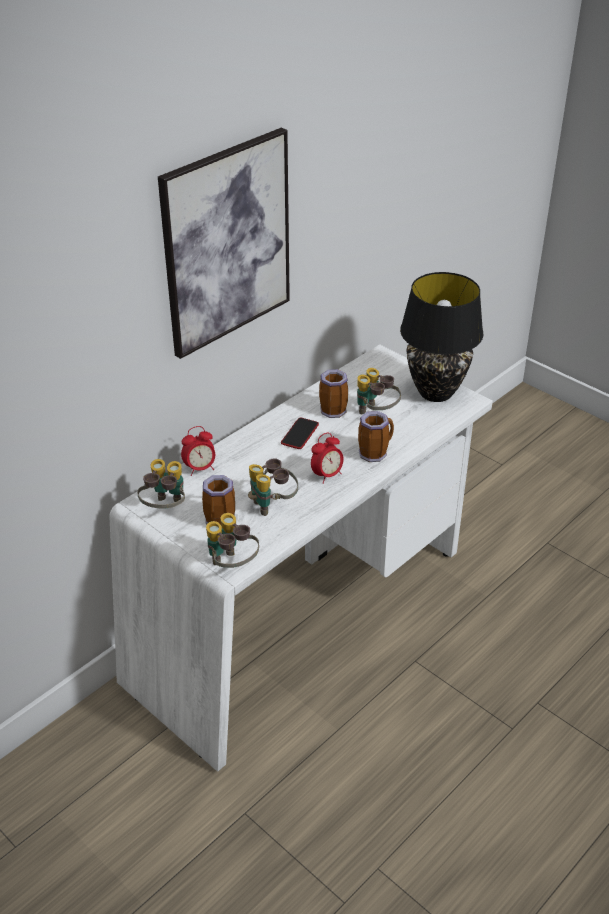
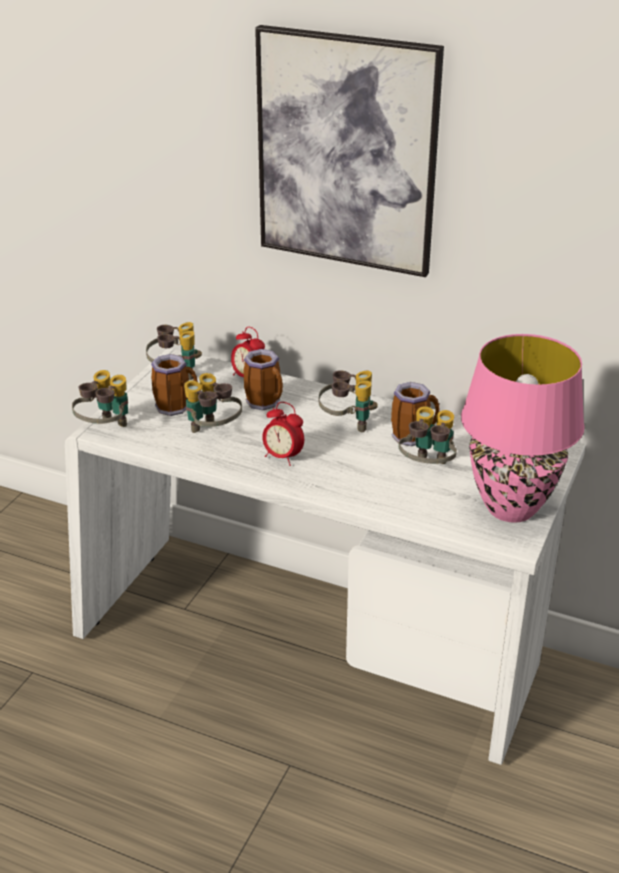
camera: 70 degrees right, 5 degrees down
phone [281,418,319,449] -> binoculars [319,370,378,432]
mug [358,411,394,462] -> mug moved to [244,349,283,410]
black table lamp [400,272,483,402] -> pink table lamp [461,334,585,523]

